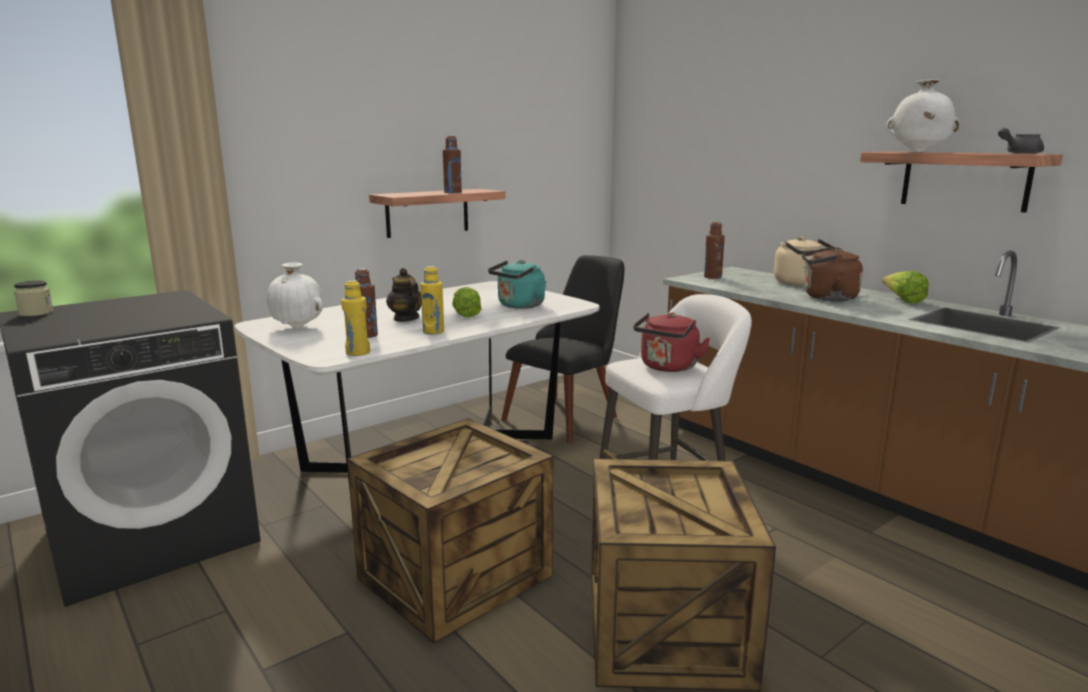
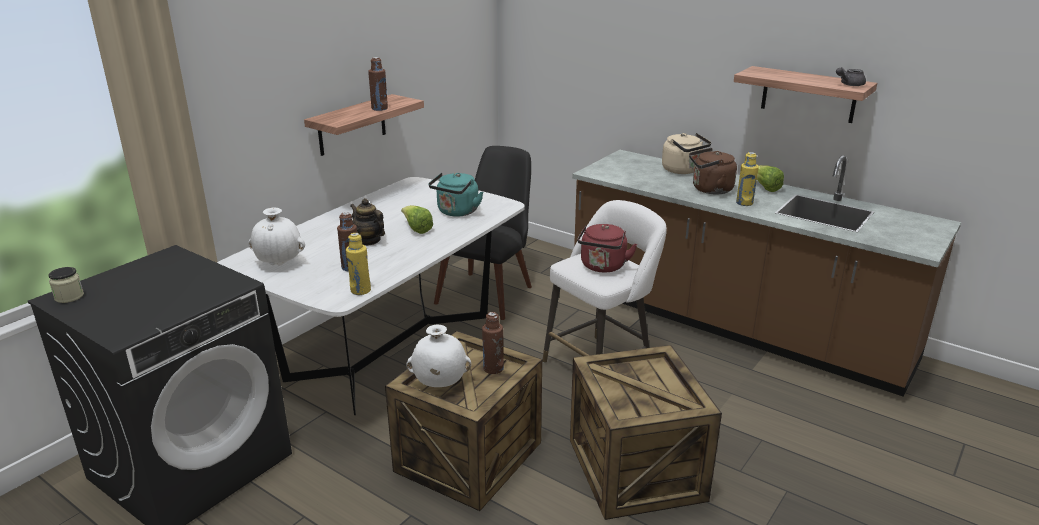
camera: 15 degrees left, 10 degrees up
yellow bottle [420,266,444,335] -> yellow bottle moved to [736,152,759,206]
brown bottle [704,222,725,279] -> brown bottle moved to [482,312,504,374]
white vase [886,79,960,152] -> white vase moved to [406,325,471,387]

